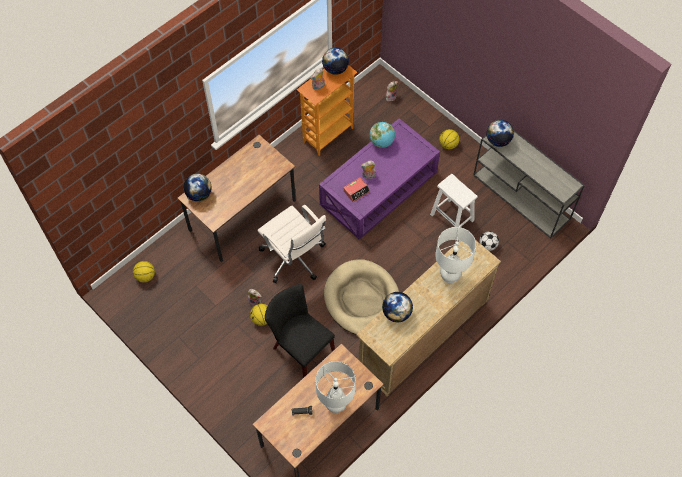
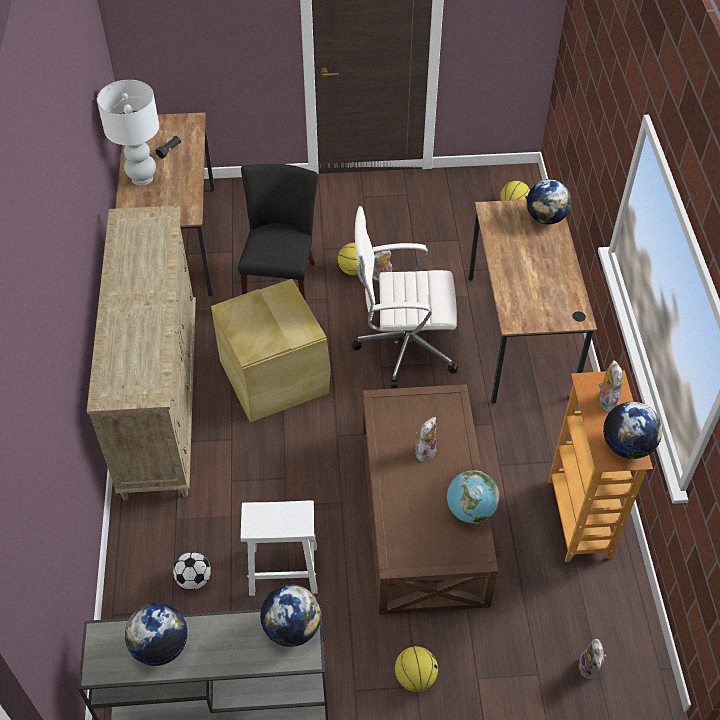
camera: 130 degrees right, 10 degrees down
black chair [265,284,335,378] -> black chair turned 75 degrees counterclockwise [238,164,318,301]
purple coffee table [319,118,440,240] -> brown coffee table [363,384,498,615]
beige dog bed [324,259,399,335] -> beige storage box [211,279,331,422]
alarm clock [343,177,370,202] -> none
globe [382,292,413,322] -> globe moved to [125,602,187,666]
white table lamp [435,227,476,283] -> none

